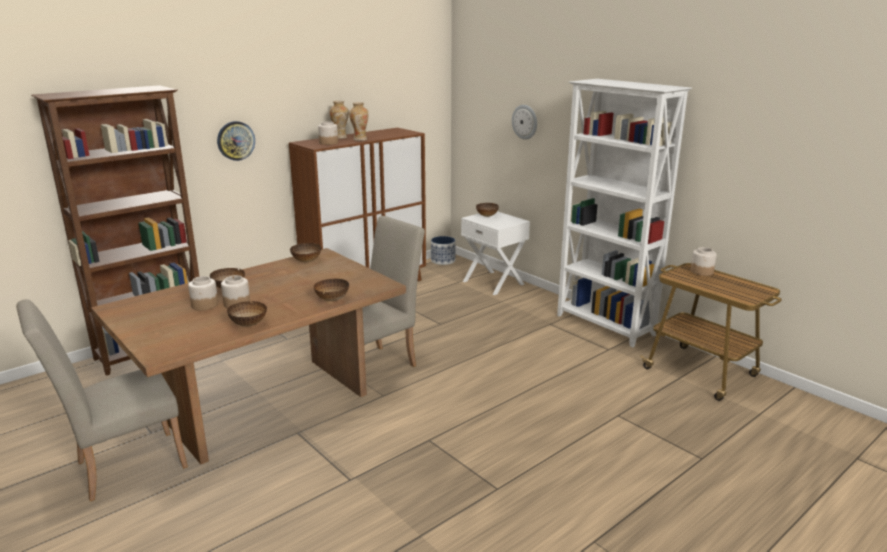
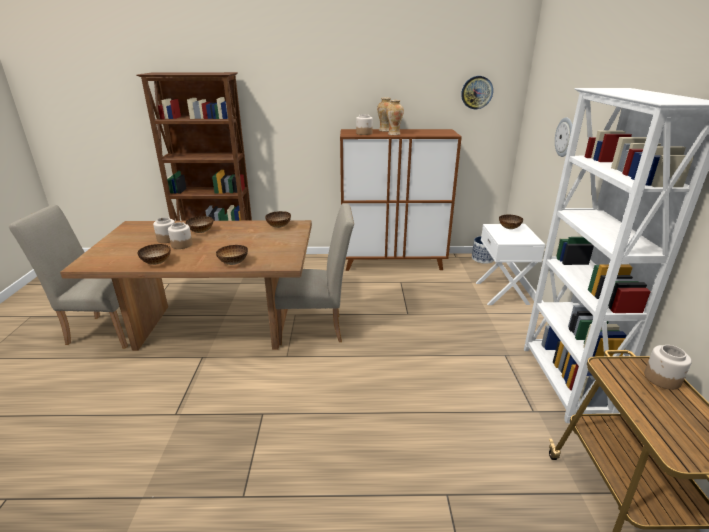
camera: 40 degrees right, 5 degrees up
wall clock [217,121,255,161] -> wall clock moved to [461,76,493,109]

